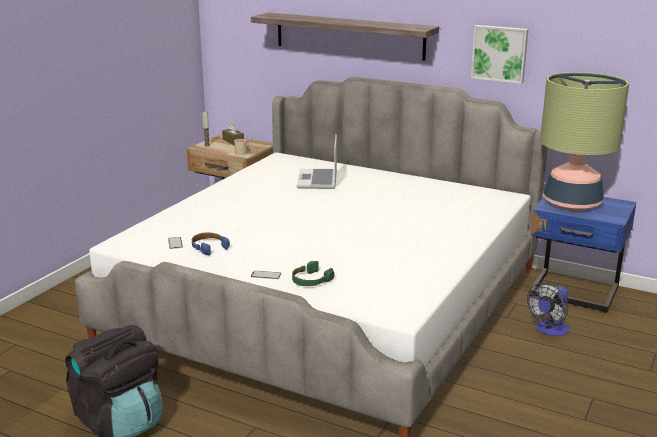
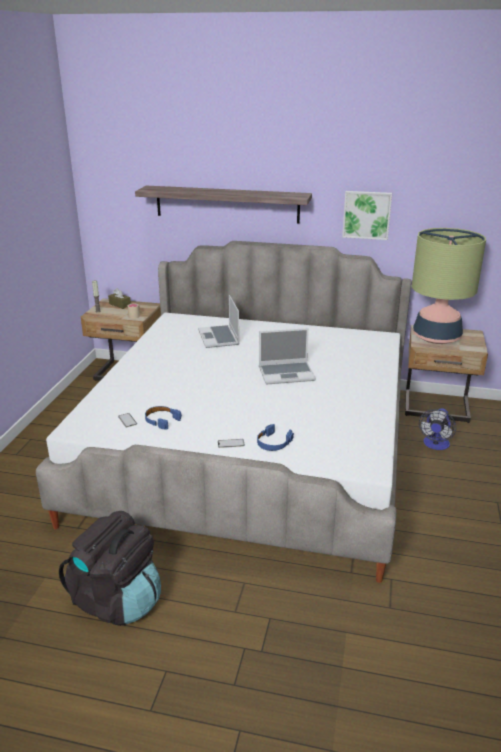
camera: 15 degrees left, 5 degrees up
green headphones [292,261,334,286] -> blue headphones [257,424,294,451]
blue nightstand [529,197,636,313] -> beige nightstand [405,325,488,423]
none -> laptop [259,328,316,384]

